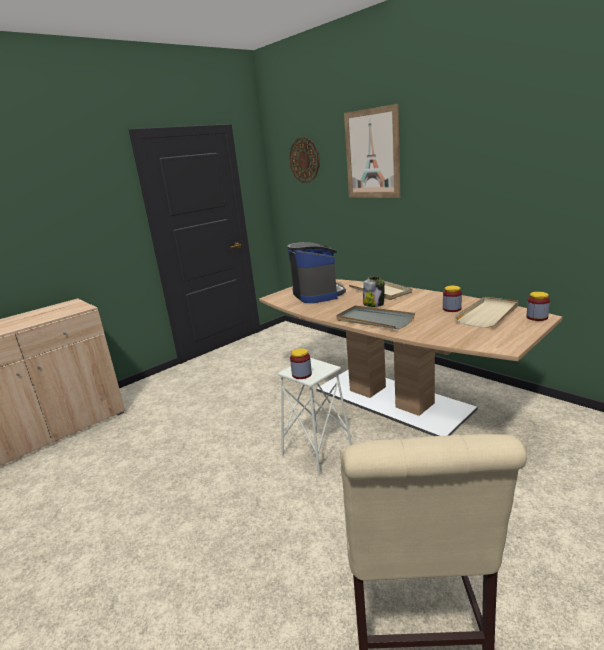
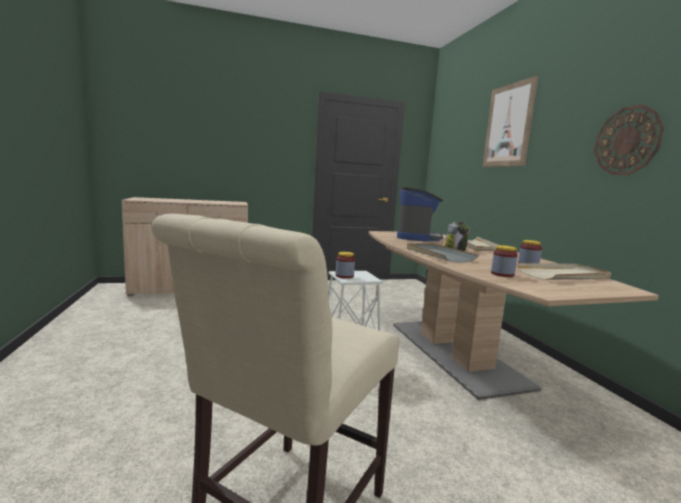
camera: 25 degrees right, 10 degrees down
wall clock [289,137,320,183] -> wall clock moved to [594,104,664,175]
jar [526,292,550,321] -> jar moved to [491,245,518,277]

